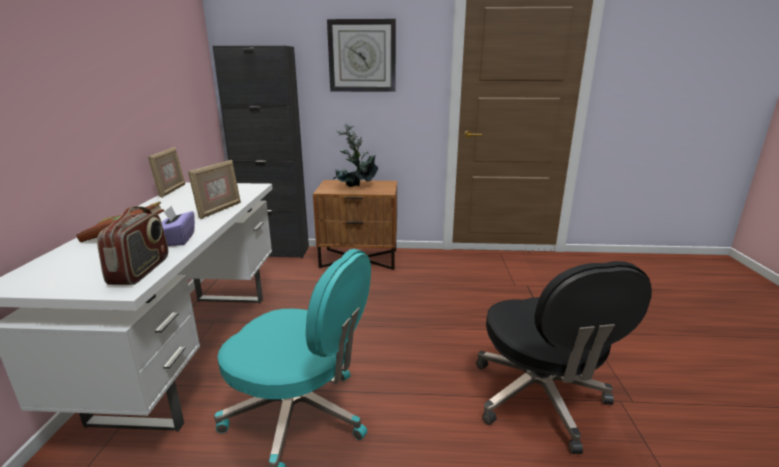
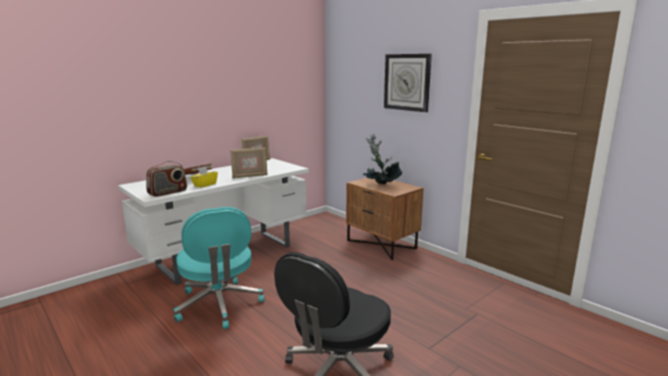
camera: 45 degrees right, 5 degrees down
purple tissue box [162,206,195,246] -> yellow tissue box [191,166,218,188]
black cabinet [213,46,309,258] -> none

